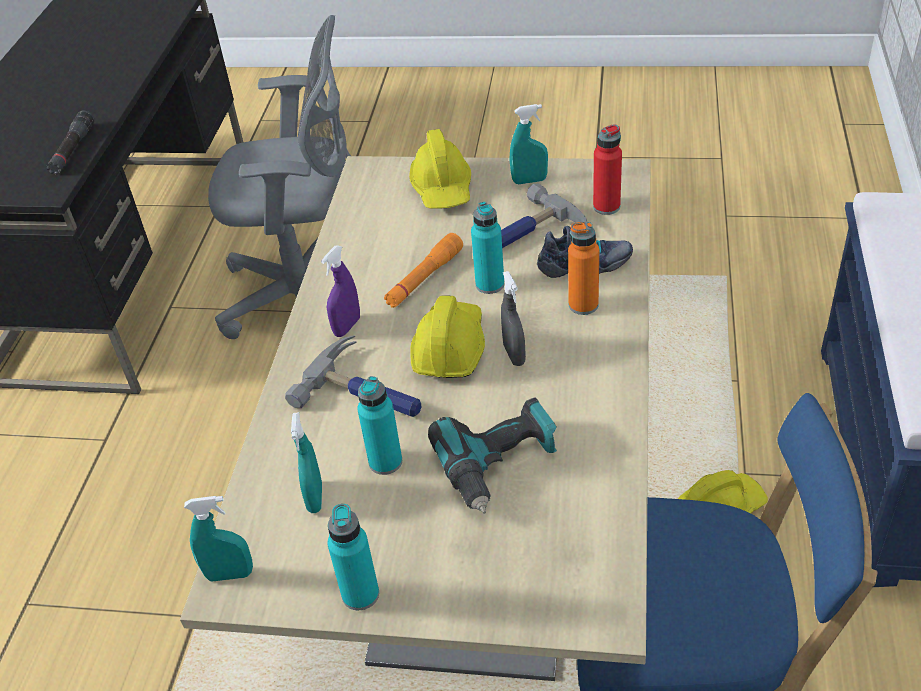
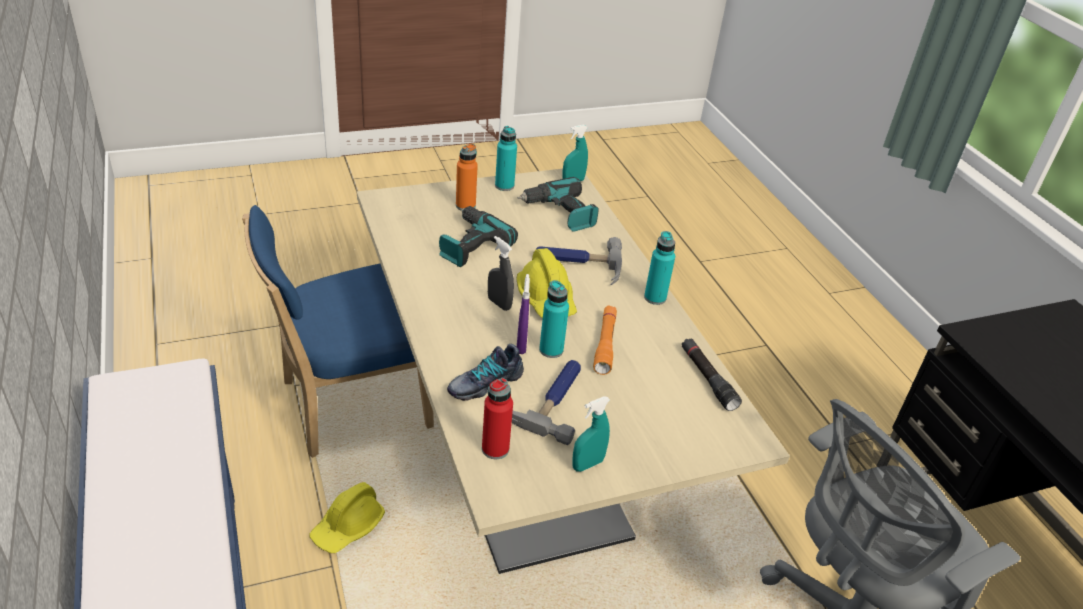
camera: 145 degrees right, 5 degrees down
black flashlight [47,110,94,175] -> black flashlight moved to [682,338,742,411]
turquoise spray bottle [291,412,322,513] -> power drill [518,177,599,232]
purple spray bottle [321,245,360,337] -> purple spray bottle moved to [517,274,530,354]
turquoise bottle [357,376,402,475] -> turquoise bottle moved to [644,231,675,305]
yellow hard hat [409,129,471,209] -> none
orange bottle [568,222,599,315] -> orange bottle moved to [456,143,478,211]

